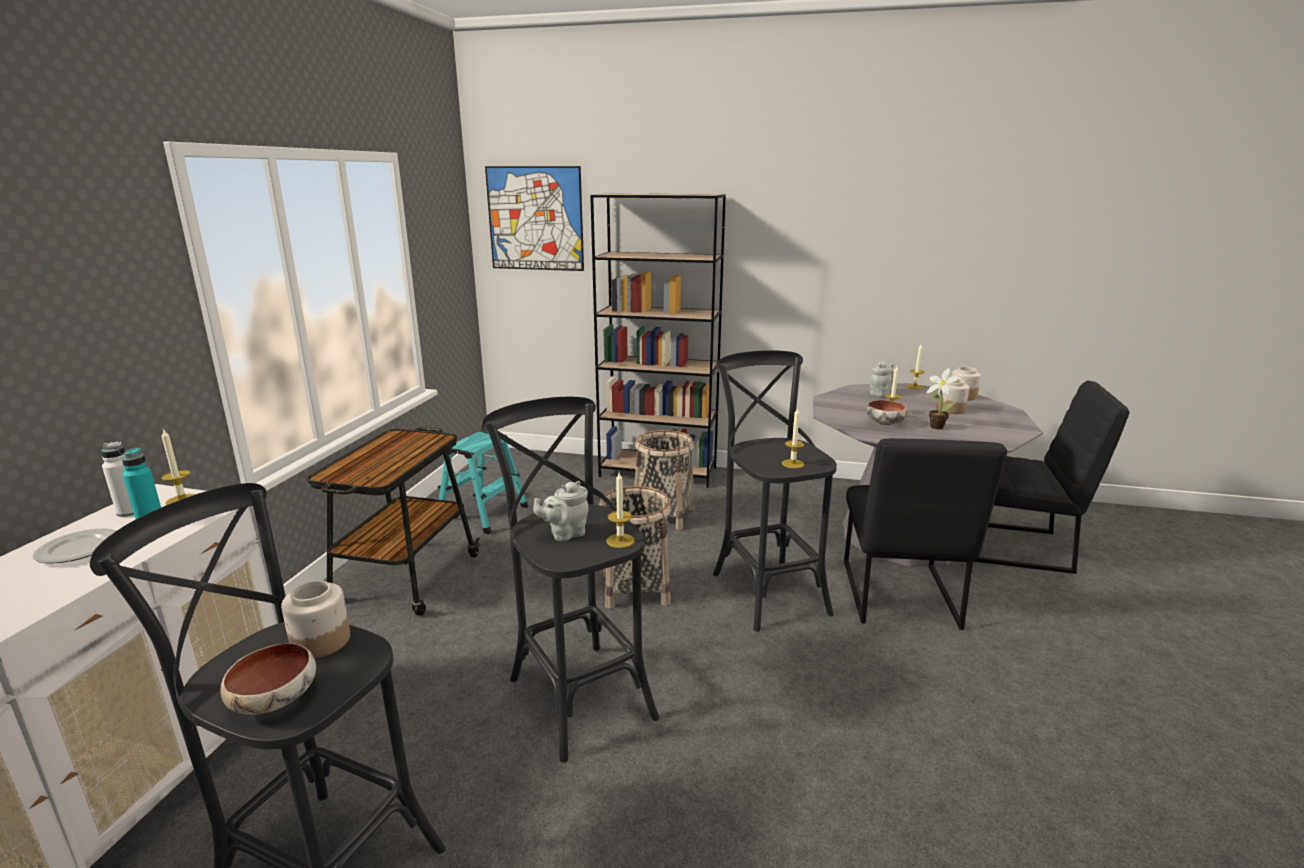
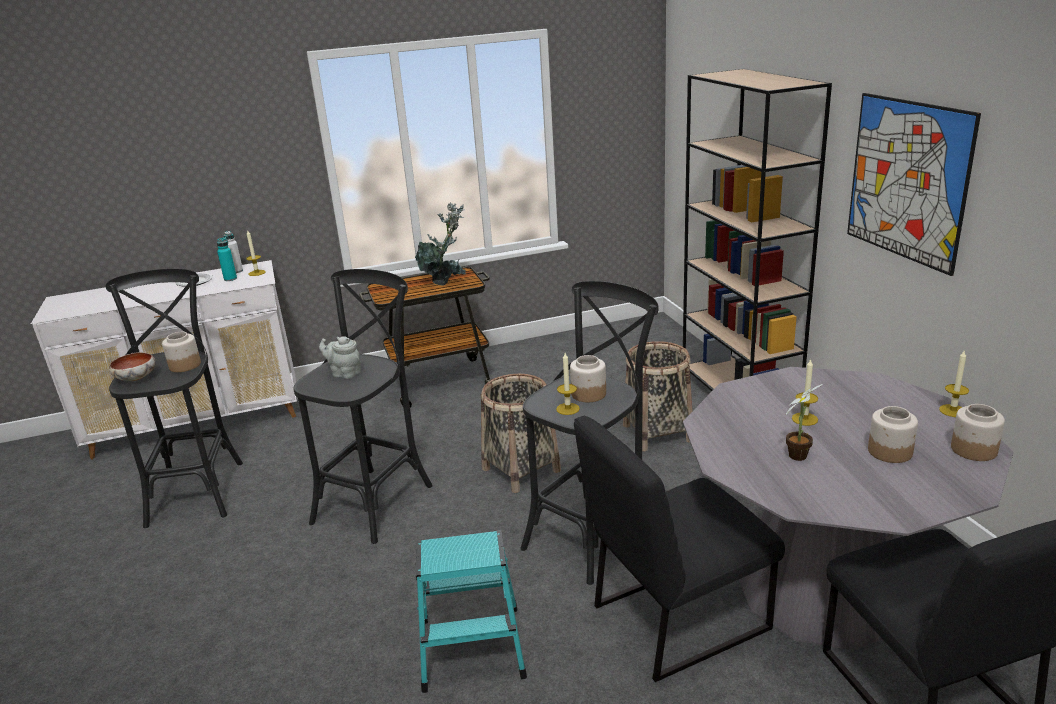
camera: 60 degrees right, 5 degrees up
turquoise step ladder [438,430,528,534] -> turquoise step ladder moved to [416,530,527,693]
picture [485,166,584,271] -> picture moved to [847,93,981,276]
candle [606,473,635,548] -> none
bowl [866,400,907,425] -> none
grey teapot [870,361,894,397] -> none
none -> potted plant [415,202,466,285]
none -> jar [570,355,606,402]

